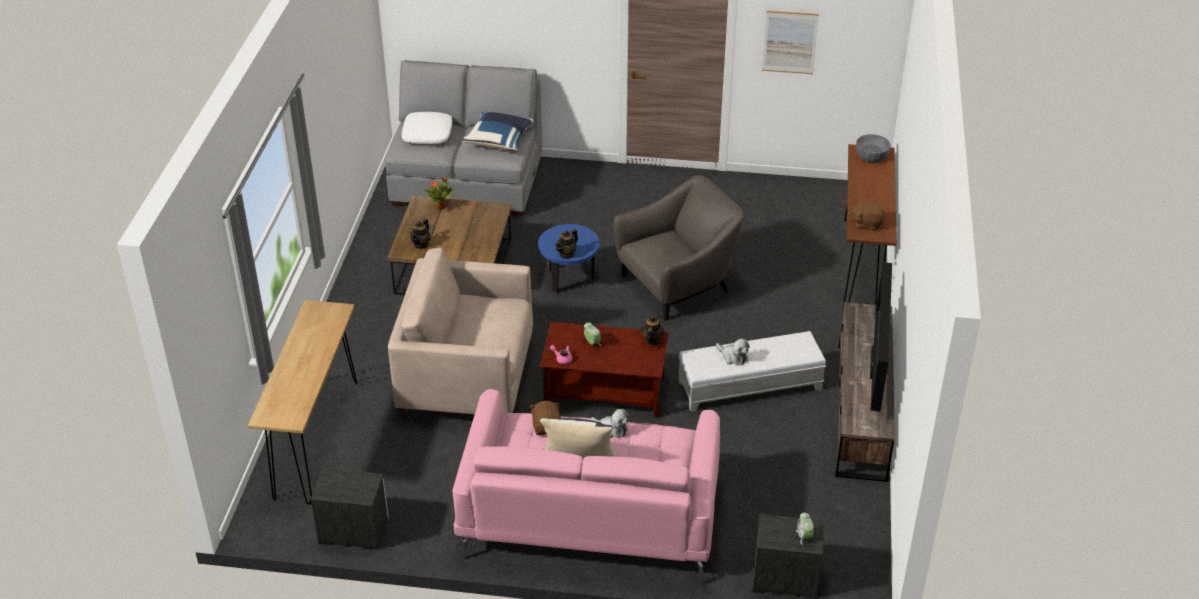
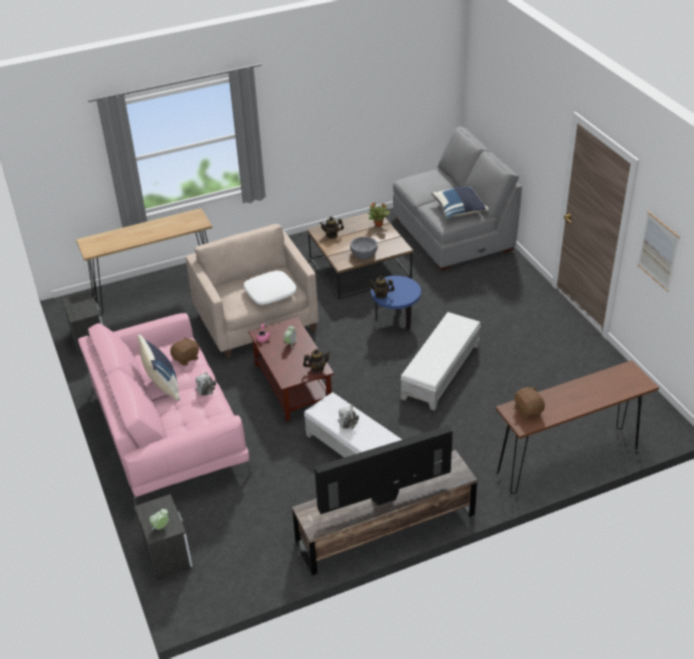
camera: 60 degrees right, 0 degrees up
white pillow [402,112,453,144] -> white pillow moved to [244,271,297,305]
grey armchair [613,175,743,321] -> white ottoman [400,312,481,411]
grey bowl [856,134,891,163] -> grey bowl moved to [350,237,378,259]

